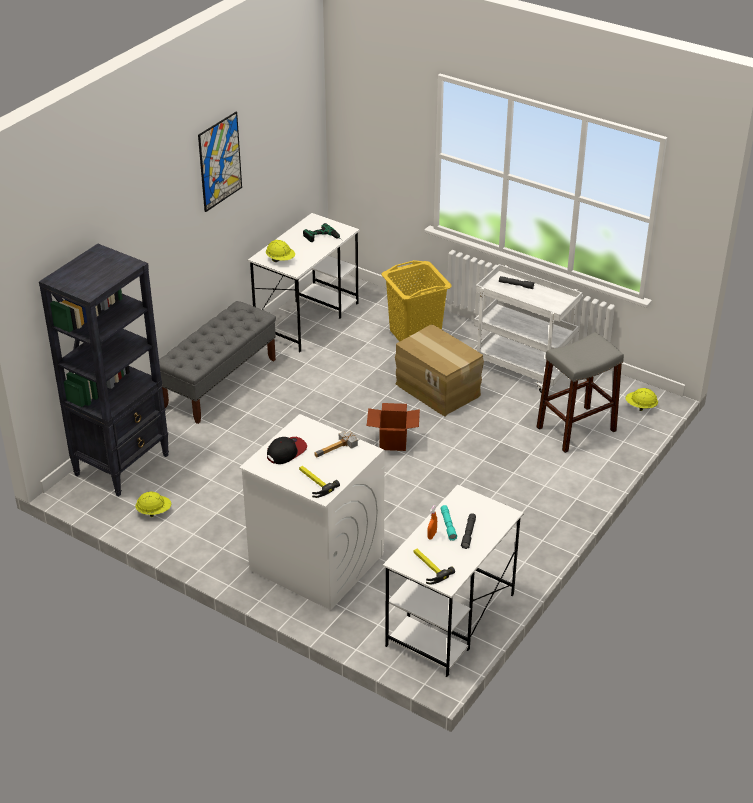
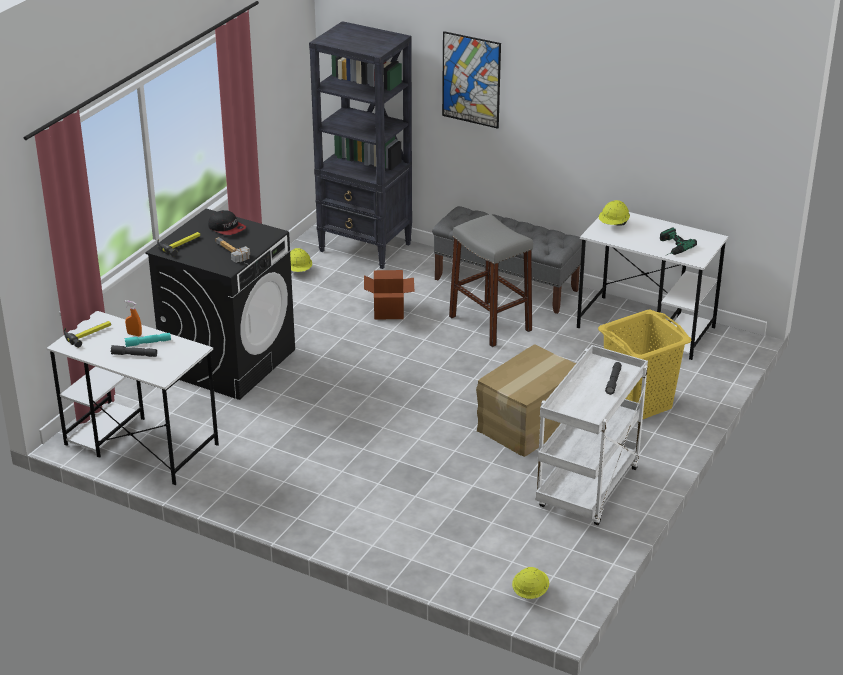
camera: 85 degrees right, 5 degrees down
picture [198,112,242,212] -> picture moved to [442,31,501,129]
white washing machine [239,414,385,610] -> black washing machine [145,209,295,400]
cardboard box [367,403,420,451] -> cardboard box moved to [364,270,414,320]
grey stool [536,332,624,453] -> grey stool moved to [449,214,533,347]

